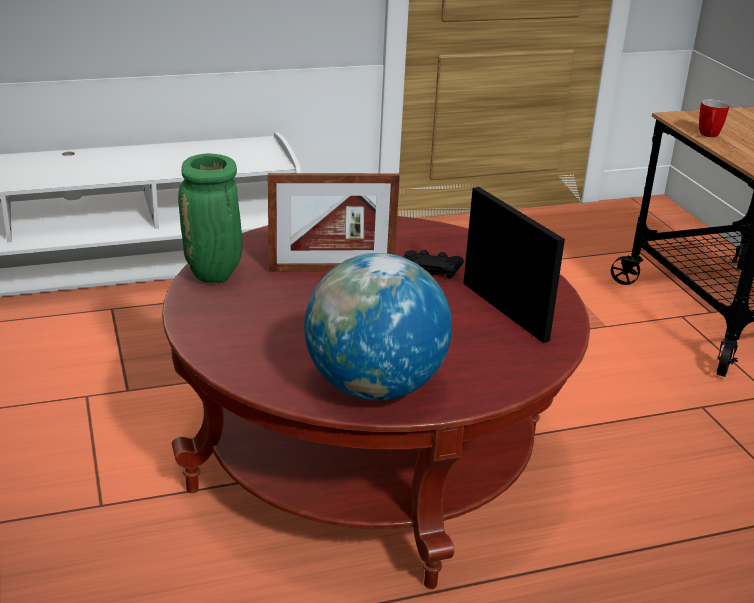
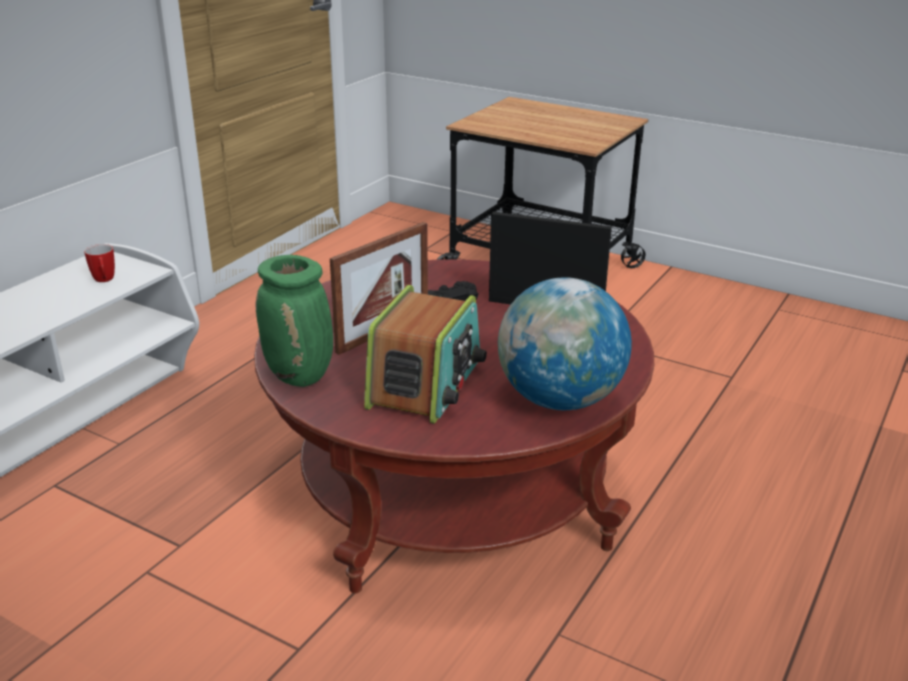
camera: 40 degrees left, 0 degrees up
mug [699,99,730,137] -> mug moved to [84,244,115,282]
none -> radio [364,285,487,424]

